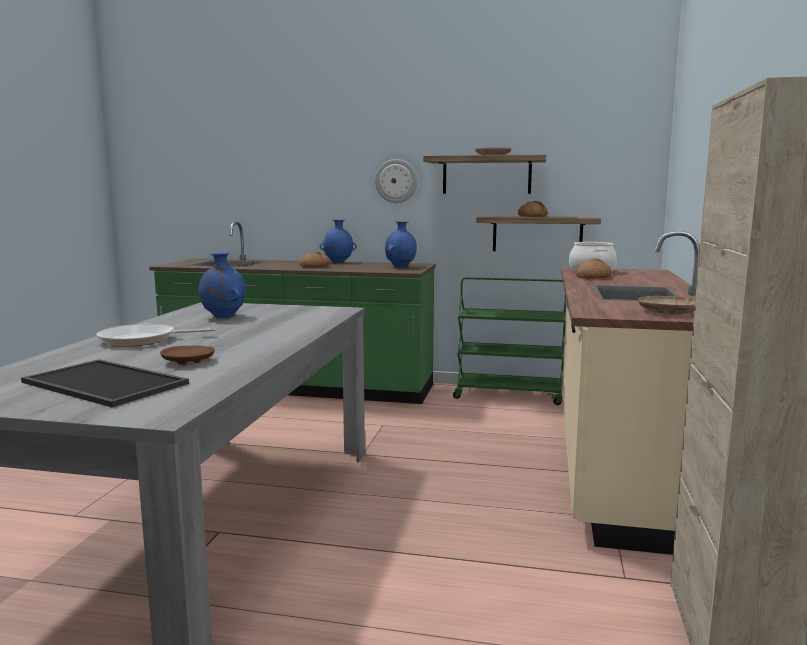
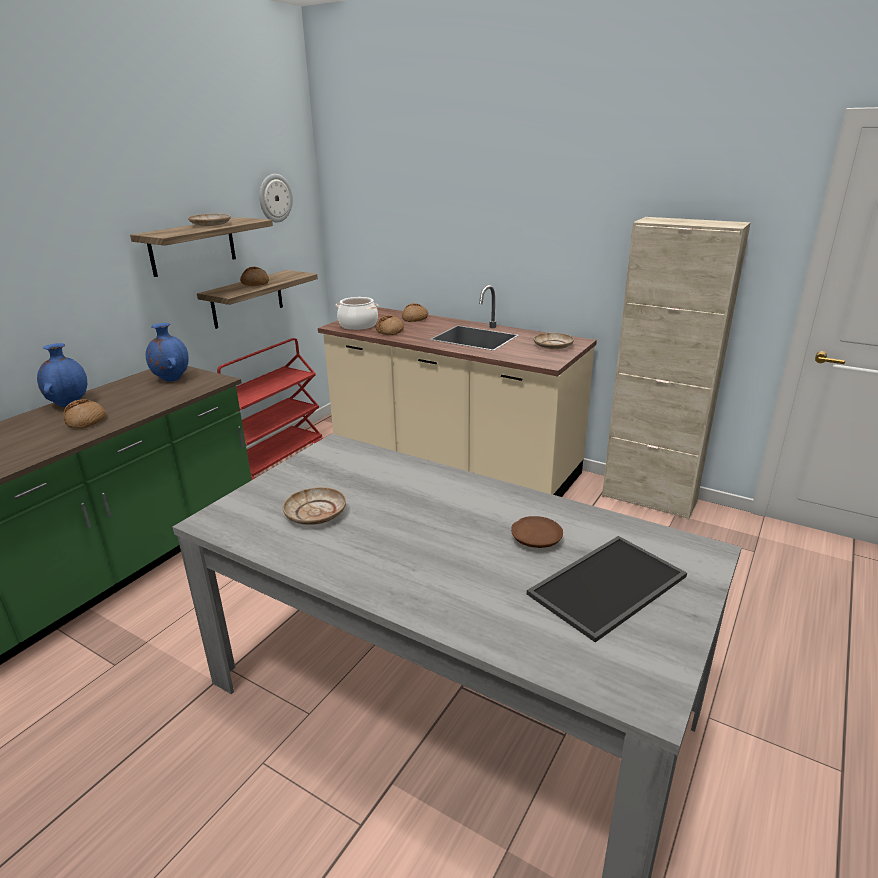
camera: 70 degrees left, 15 degrees up
frying pan [96,324,215,347] -> none
blue vase [199,252,246,318] -> beige plate [283,487,346,525]
wall clock [375,159,417,203] -> wall clock moved to [259,174,293,222]
green cart [453,277,566,405] -> red cart [217,338,323,480]
none -> bread [402,303,428,322]

